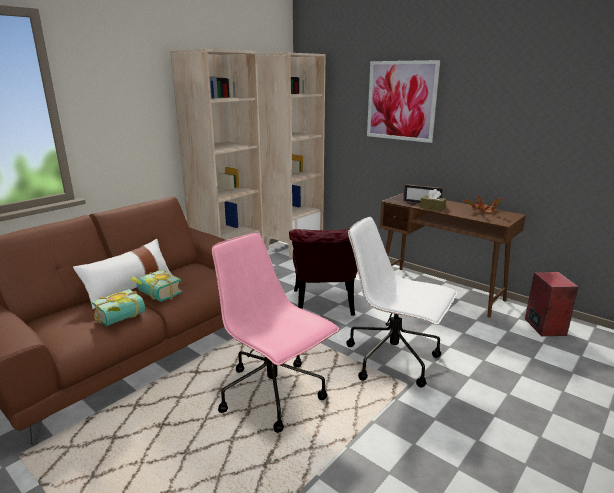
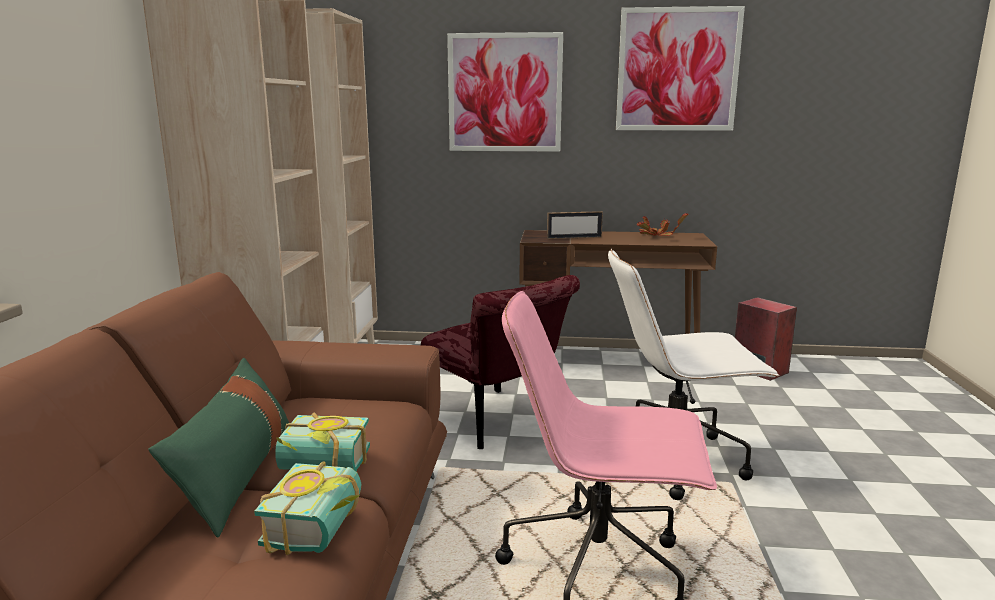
camera: 35 degrees left, 5 degrees down
white pillow [73,239,172,309] -> green pillow [148,358,289,538]
brown tissue box [420,189,446,211] -> none
none -> picture [616,6,745,131]

